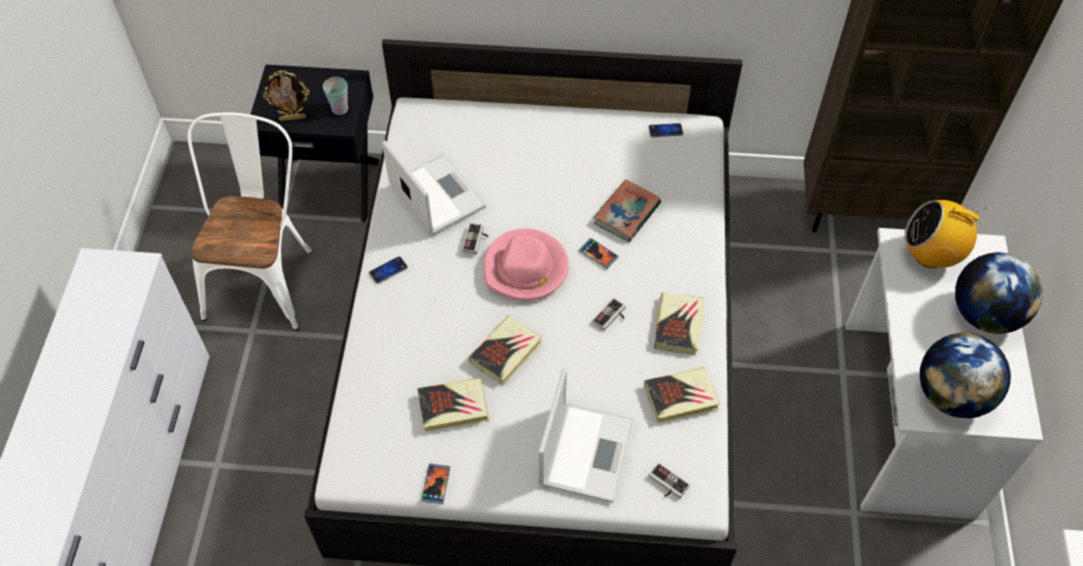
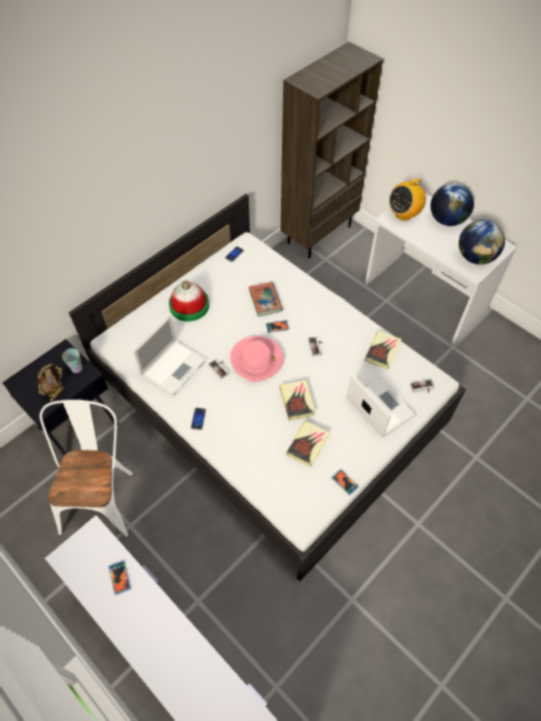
camera: 50 degrees left, 0 degrees up
white chair [187,112,312,330] -> white chair turned 45 degrees clockwise [40,400,133,538]
laptop [382,140,486,235] -> laptop turned 120 degrees clockwise [133,316,206,396]
book [654,292,705,355] -> none
none -> phone [108,560,131,595]
none -> hat [169,281,209,321]

